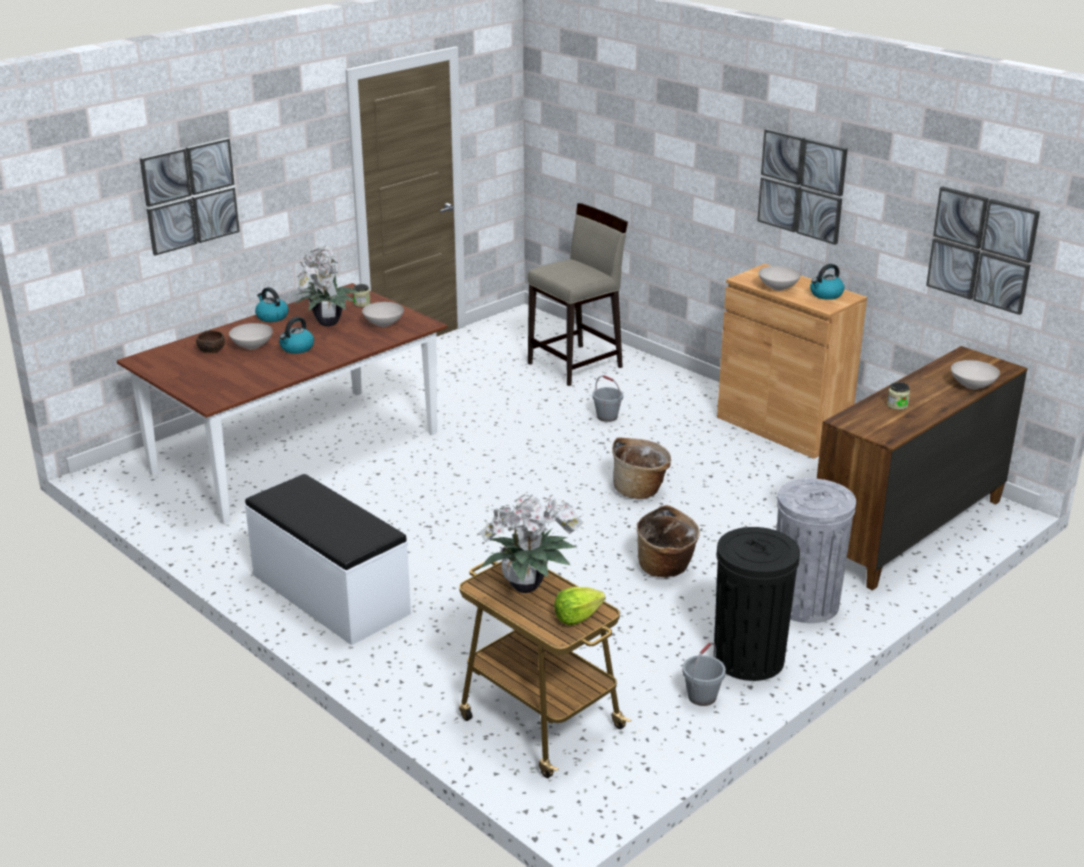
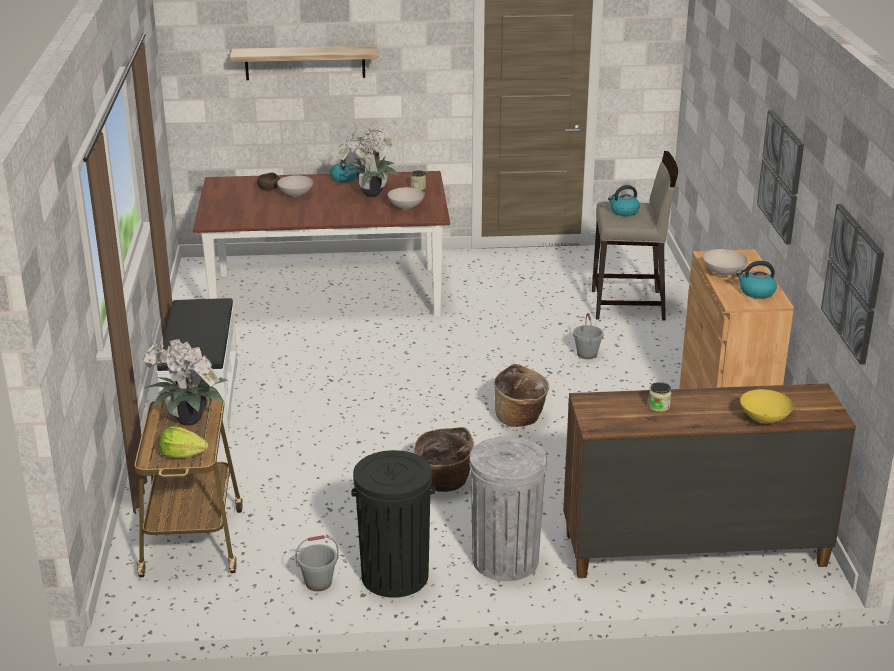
camera: 40 degrees right, 0 degrees up
picture [140,138,240,256] -> shelf [230,46,377,80]
kettle [279,317,314,354] -> kettle moved to [608,185,640,216]
white bowl [951,360,1000,389] -> yellow bowl [740,389,794,424]

